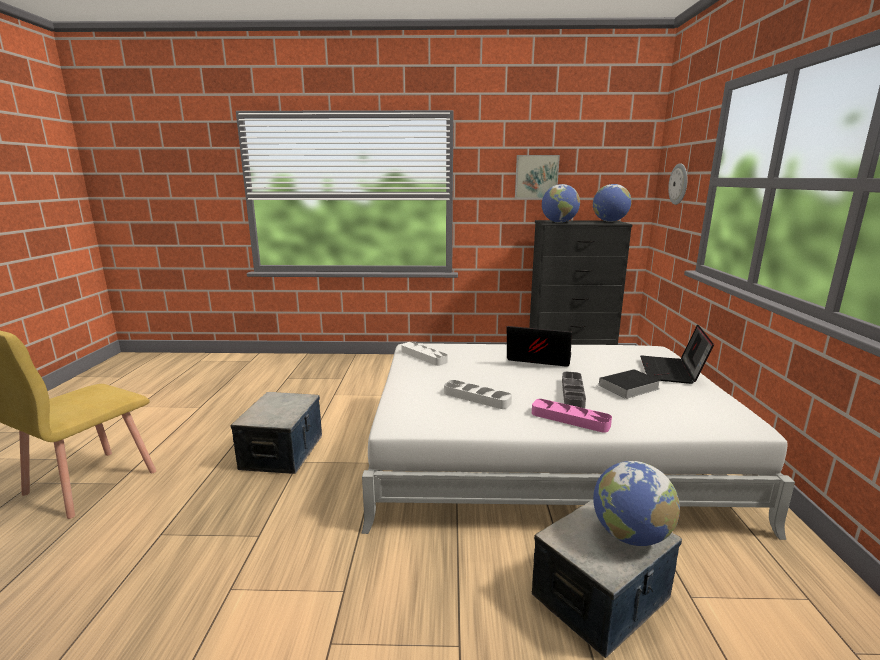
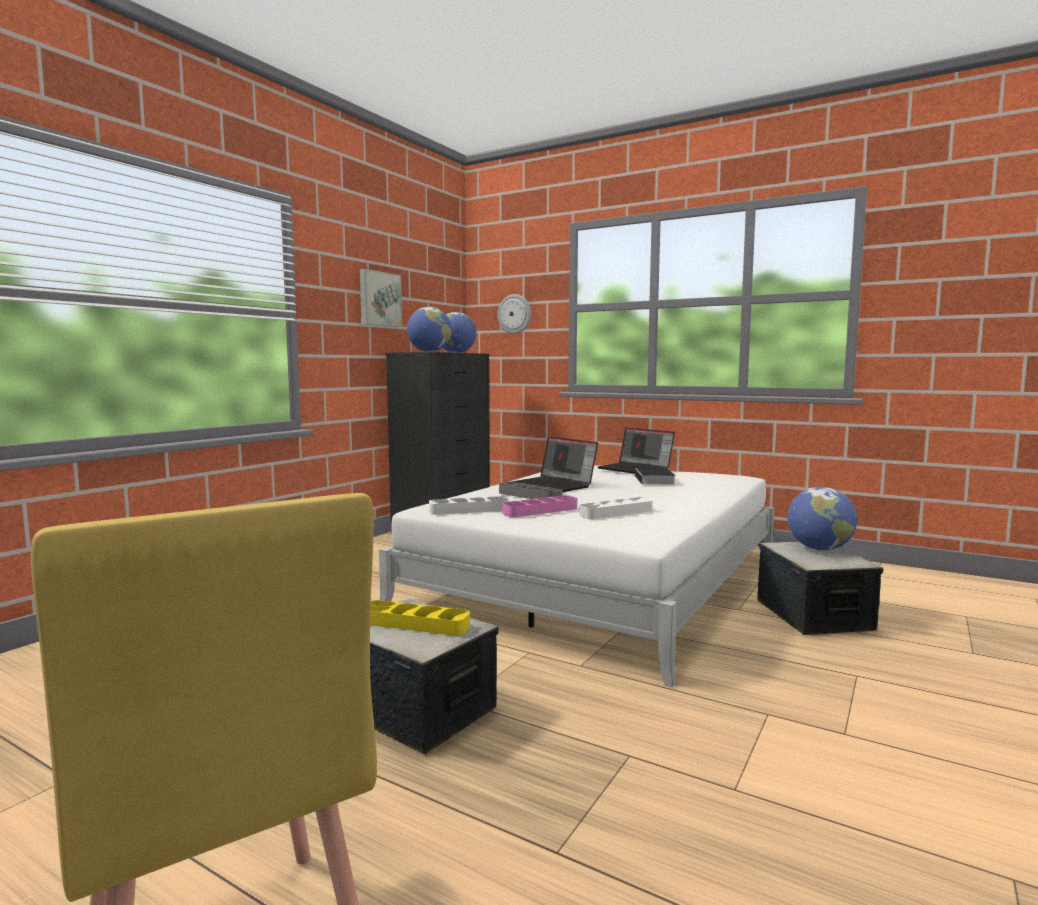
camera: 60 degrees left, 10 degrees down
laptop [507,326,572,367] -> laptop turned 90 degrees counterclockwise [511,437,598,492]
pink tray [532,399,612,433] -> pink tray moved to [503,495,577,517]
grey tray [562,372,586,408] -> grey tray moved to [499,482,562,499]
none -> yellow tray [370,600,470,636]

